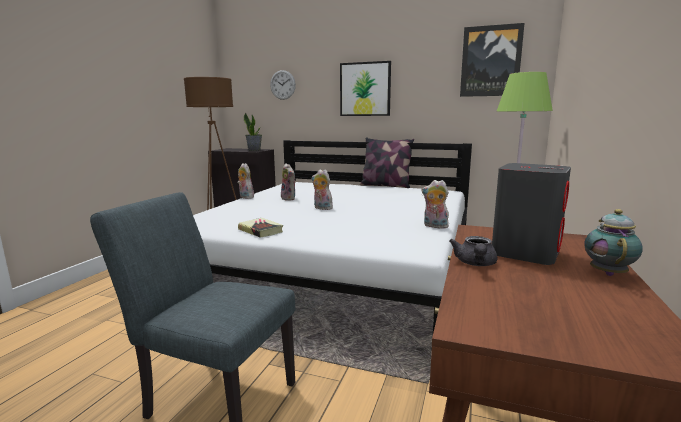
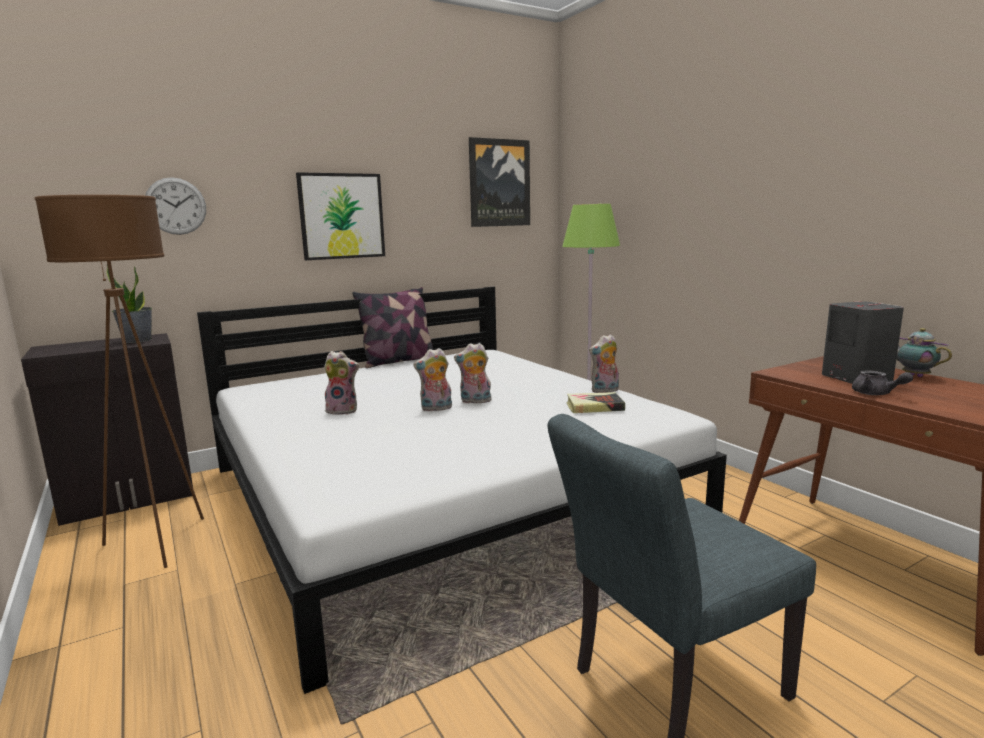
camera: 50 degrees left, 0 degrees up
plush toy [237,163,254,199] -> plush toy moved to [454,343,491,403]
book [238,218,283,238] -> book moved to [567,392,625,413]

